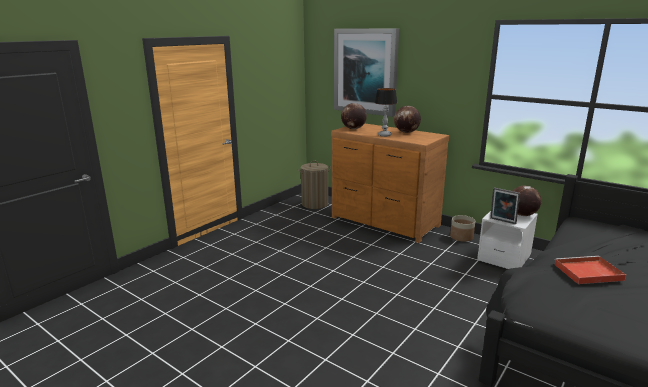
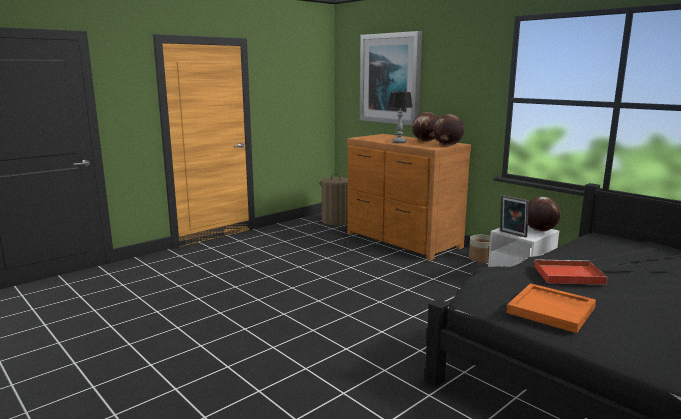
camera: 10 degrees right, 5 degrees down
globe [341,103,367,129] -> globe moved to [433,114,464,145]
none -> orange tray [507,283,596,333]

